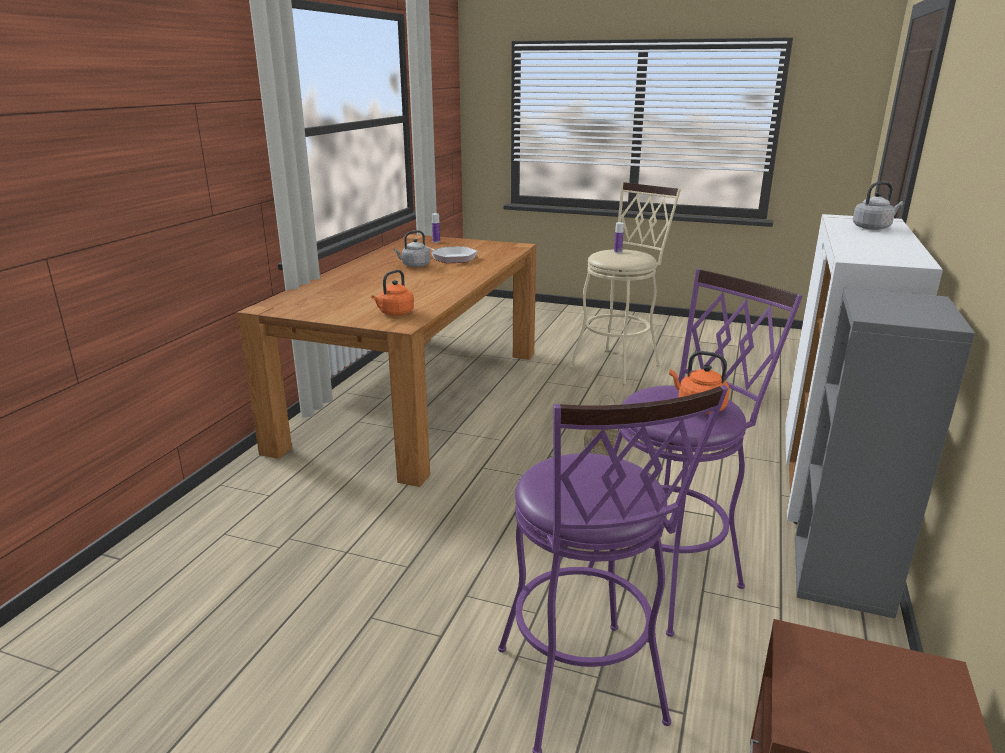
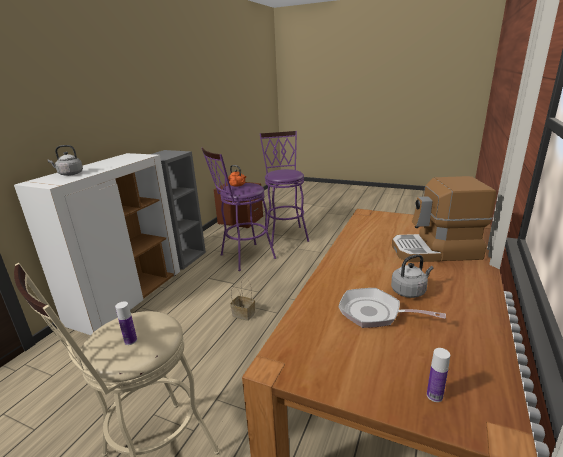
camera: 175 degrees left, 0 degrees up
orange kettle [371,270,414,316] -> none
none -> coffee machine [392,176,496,262]

